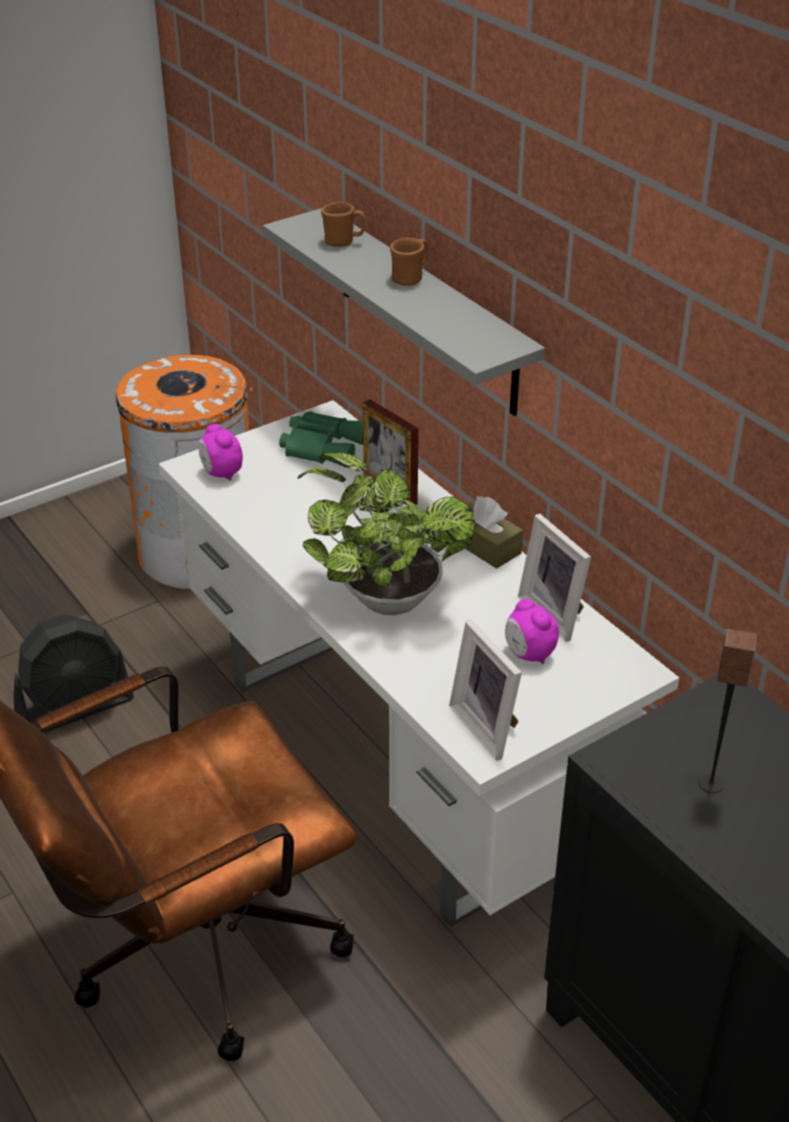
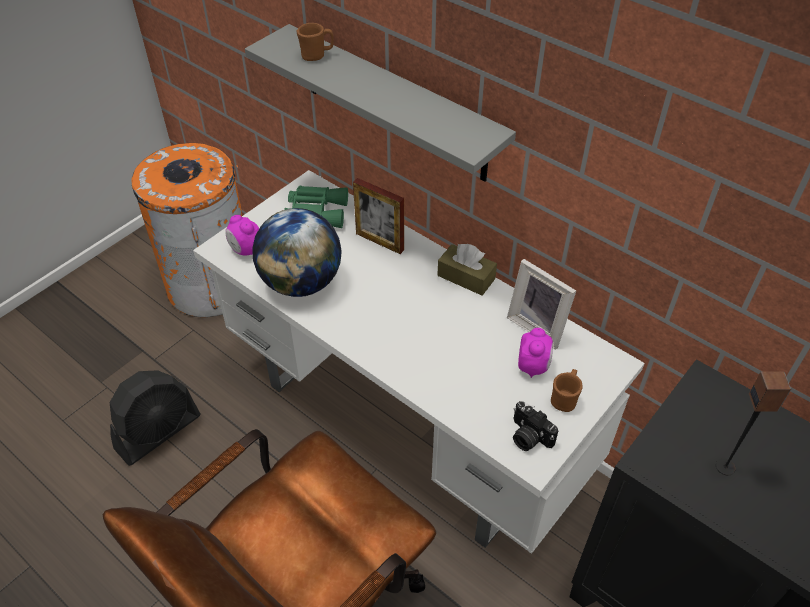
camera: 15 degrees left, 10 degrees up
potted plant [297,453,475,615] -> none
brown mug [390,238,428,286] -> brown mug moved to [551,369,583,412]
picture frame [449,619,522,761] -> camera [513,401,558,451]
alarm clock [505,599,559,664] -> alarm clock turned 120 degrees counterclockwise [518,328,553,378]
none -> globe [252,208,341,297]

